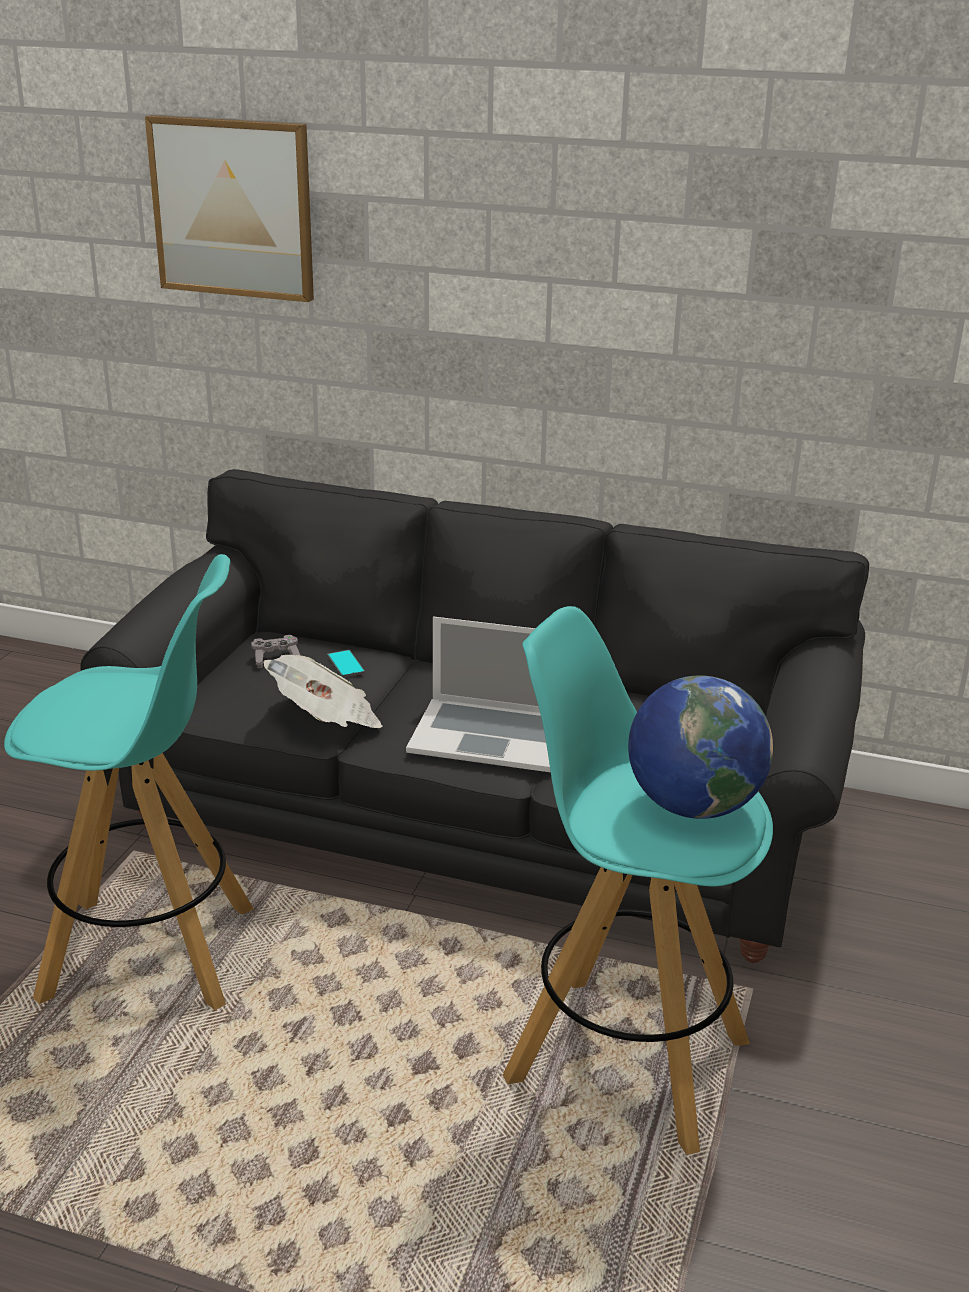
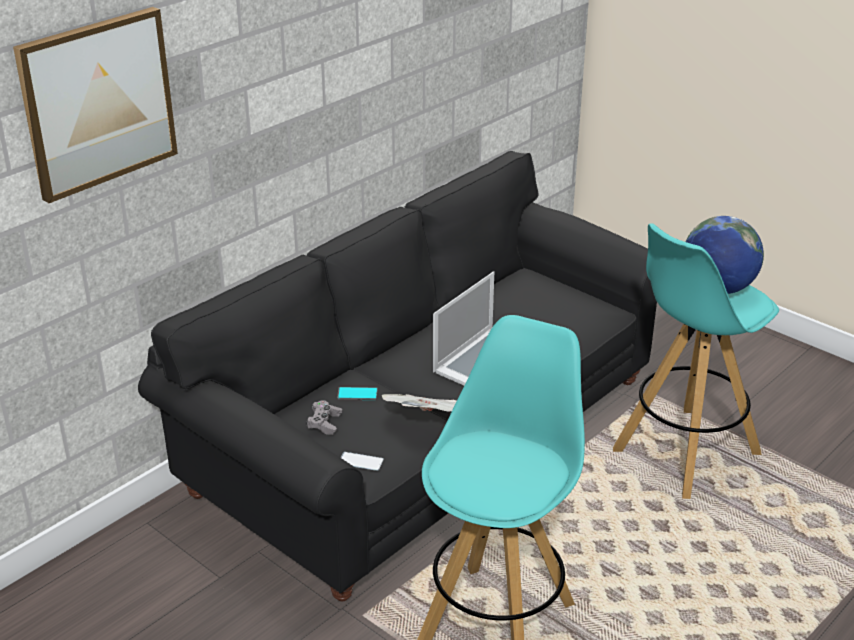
camera: 65 degrees left, 5 degrees up
none -> phone [341,452,384,471]

